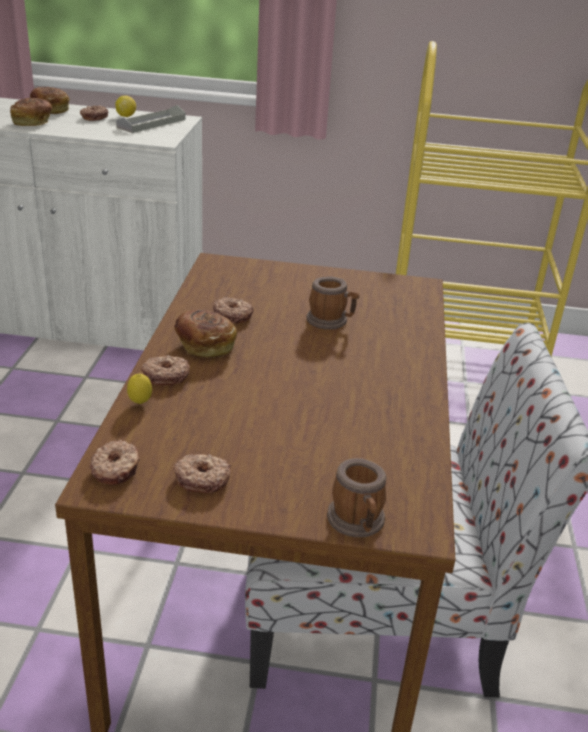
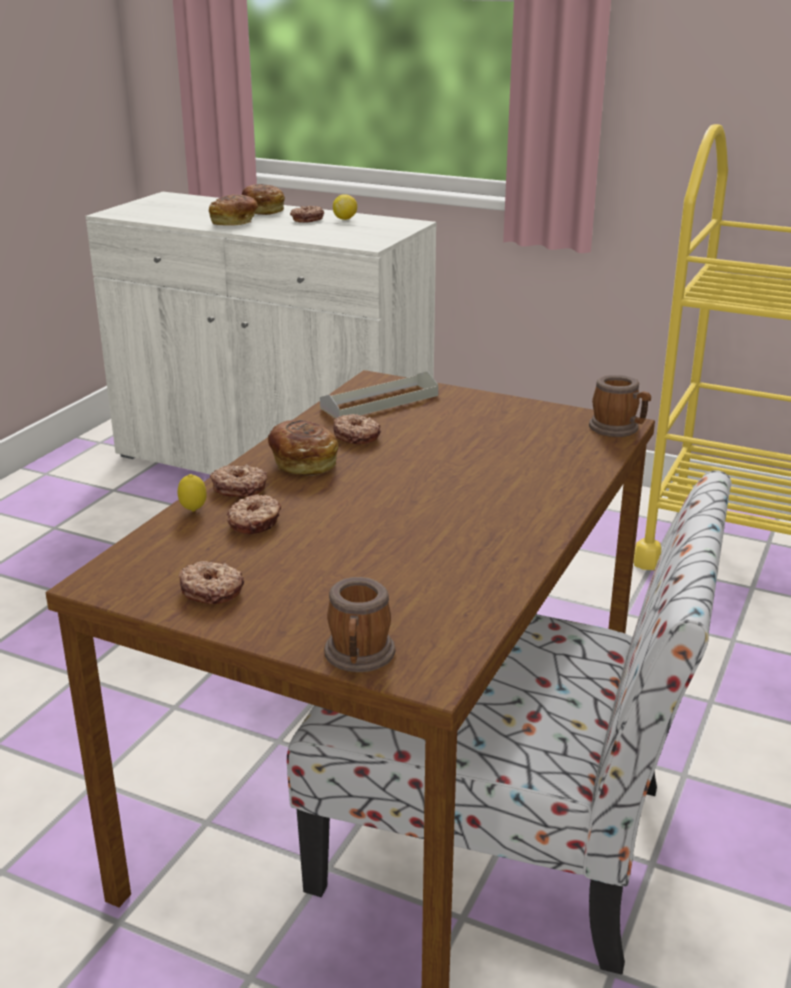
camera: 20 degrees right, 5 degrees down
donut [90,440,140,485] -> donut moved to [227,494,281,534]
grey tray [116,105,186,133] -> grey tray moved to [320,371,438,418]
mug [306,277,359,330] -> mug moved to [589,375,651,437]

